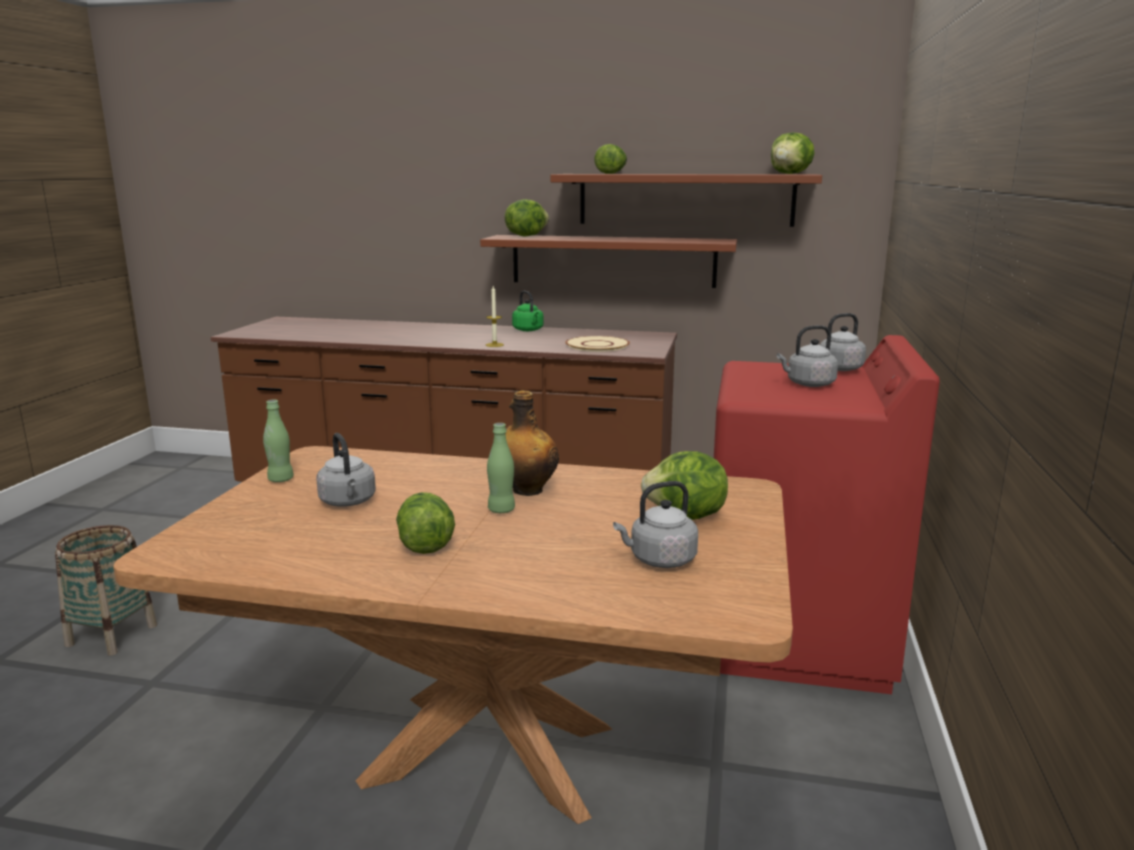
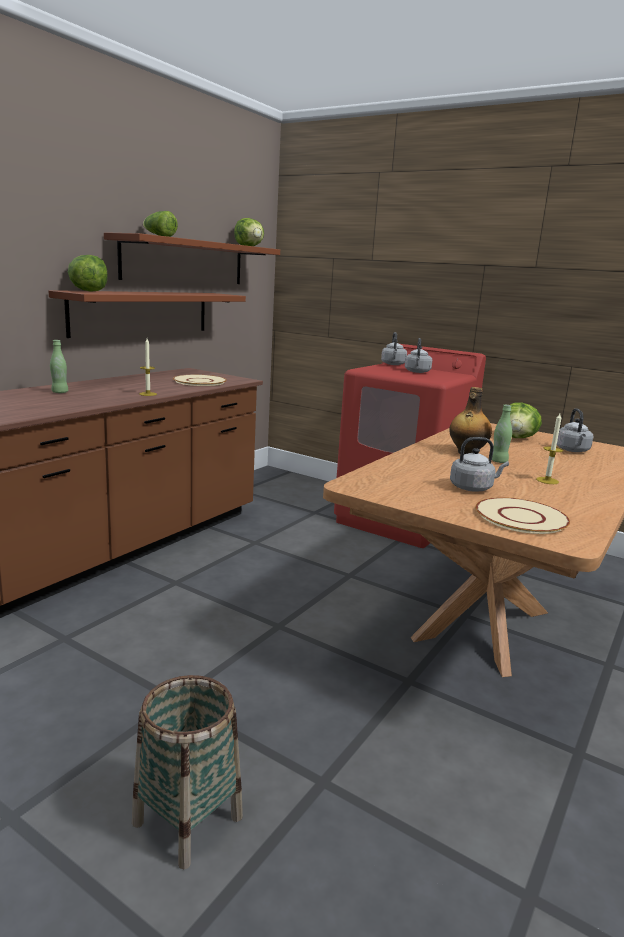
camera: 70 degrees left, 0 degrees up
green bottle [263,400,294,482] -> green bottle moved to [50,340,68,393]
lettuce [396,492,455,554] -> candle [536,413,563,484]
green kettle [512,291,544,331] -> none
none -> beige plate [476,497,570,534]

